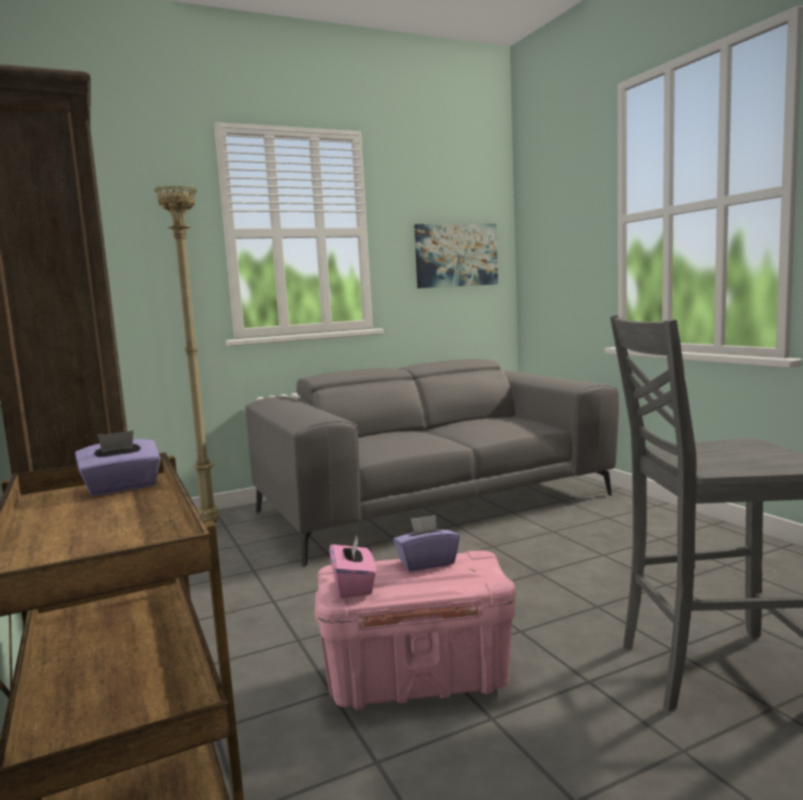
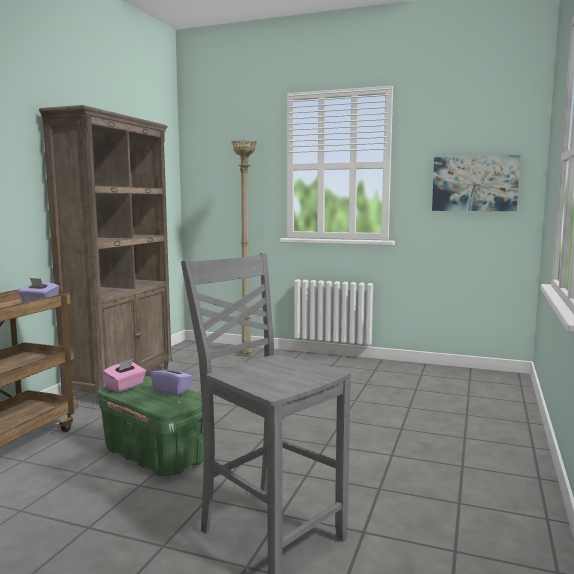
camera: 45 degrees right, 0 degrees up
grey sofa [245,359,619,567] -> none
pink storage box [315,550,516,710] -> green storage box [98,376,204,476]

